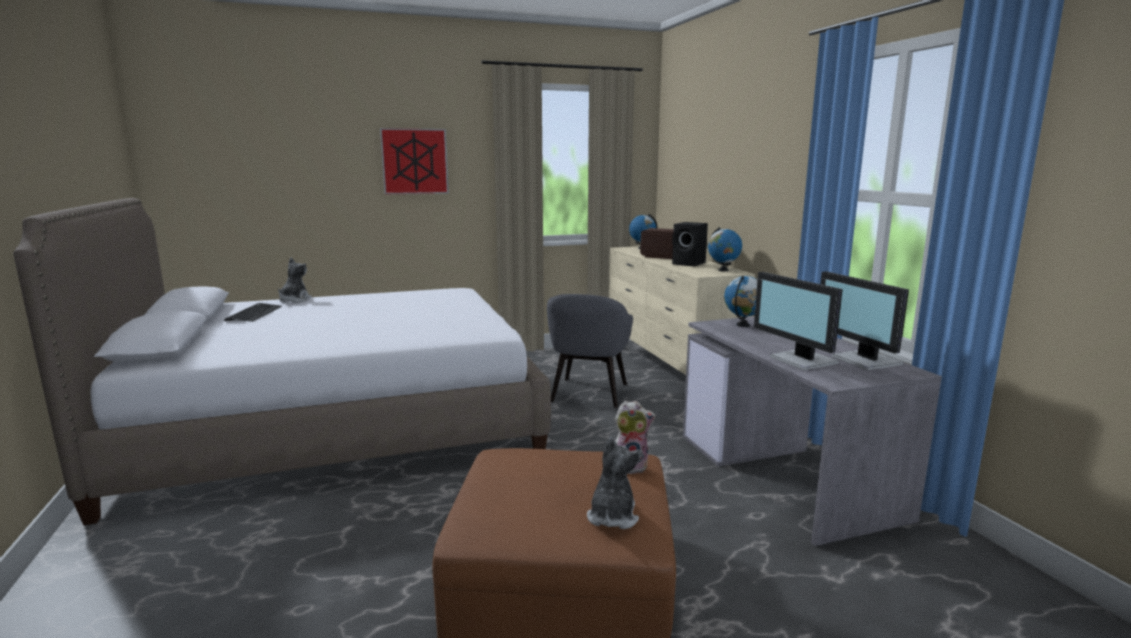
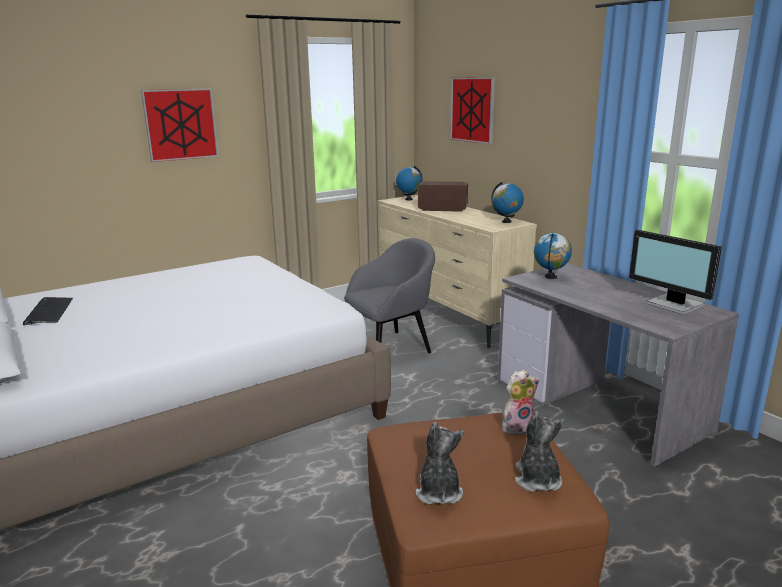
camera: 15 degrees left, 5 degrees up
plush toy [278,257,312,303] -> plush toy moved to [415,422,464,504]
grey armchair [547,294,633,408] -> grey armchair turned 120 degrees counterclockwise [344,238,435,353]
black speaker [672,222,708,266] -> none
monitor [754,272,843,370] -> none
none -> picture [450,77,495,144]

